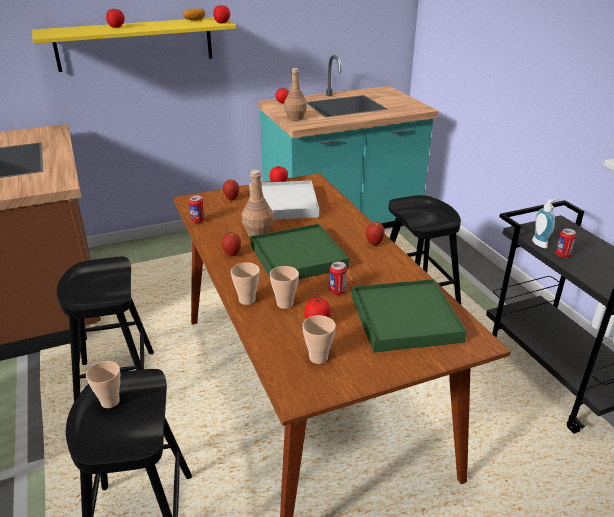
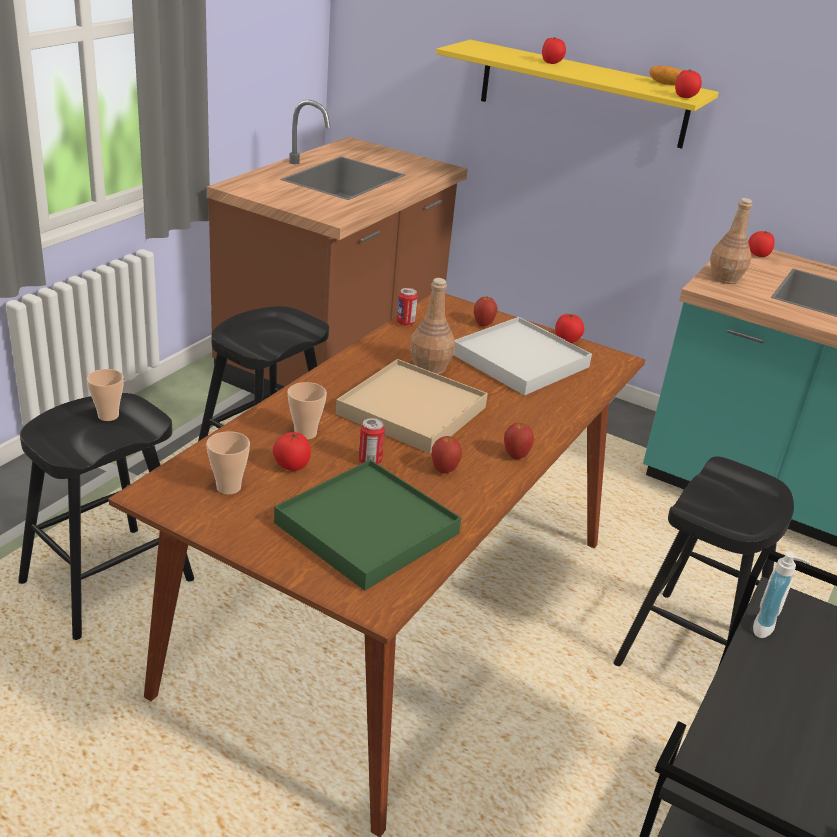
camera: 50 degrees right, 0 degrees up
apple [222,232,241,256] -> apple moved to [432,436,462,474]
cup [231,262,260,305] -> none
green tray [250,224,349,279] -> beige tray [336,359,488,454]
can [556,229,576,258] -> none

